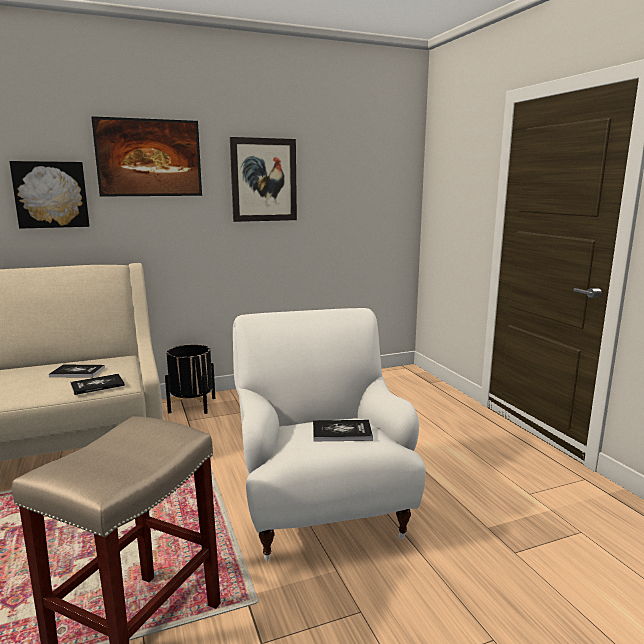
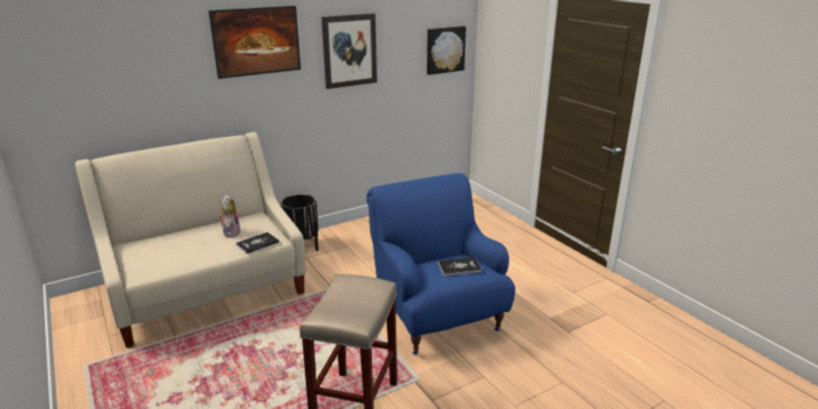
camera: 10 degrees left, 10 degrees up
picture [9,161,90,229] -> picture moved to [427,26,466,75]
book [49,365,105,378] -> plush toy [219,195,241,238]
white armchair [233,308,426,561] -> blue armchair [367,173,515,355]

